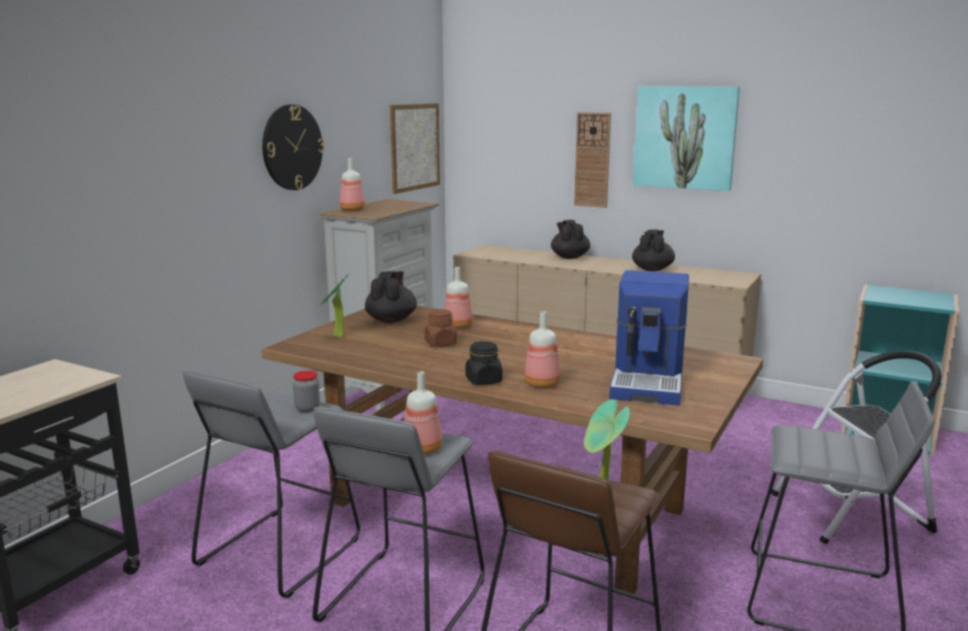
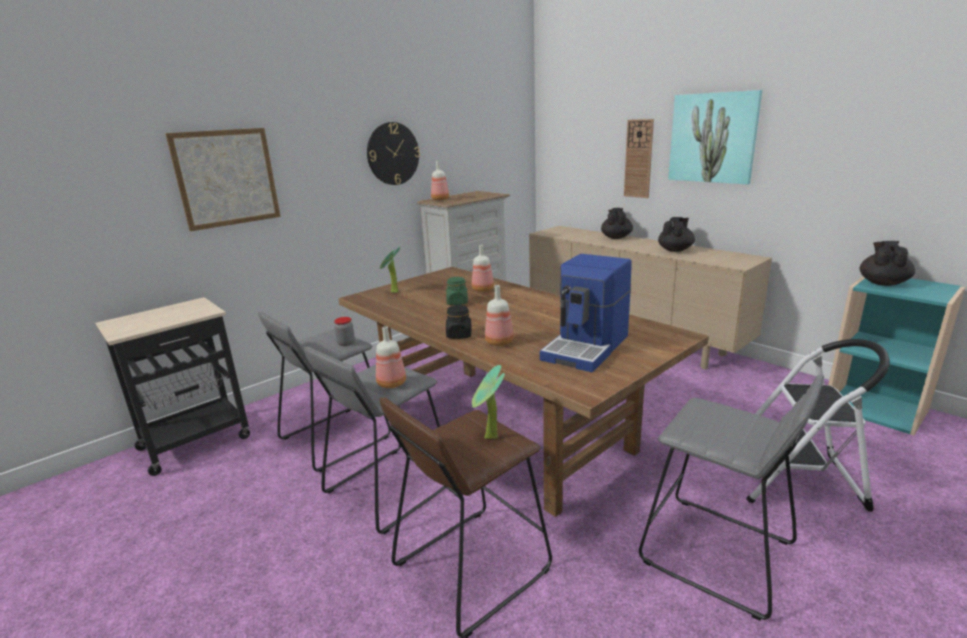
camera: 20 degrees right, 5 degrees up
black teapot [365,271,417,323] -> black teapot moved to [860,241,915,286]
picture [390,103,440,194] -> picture moved to [165,128,281,231]
brown jar [424,309,457,347] -> green jar [446,277,468,305]

